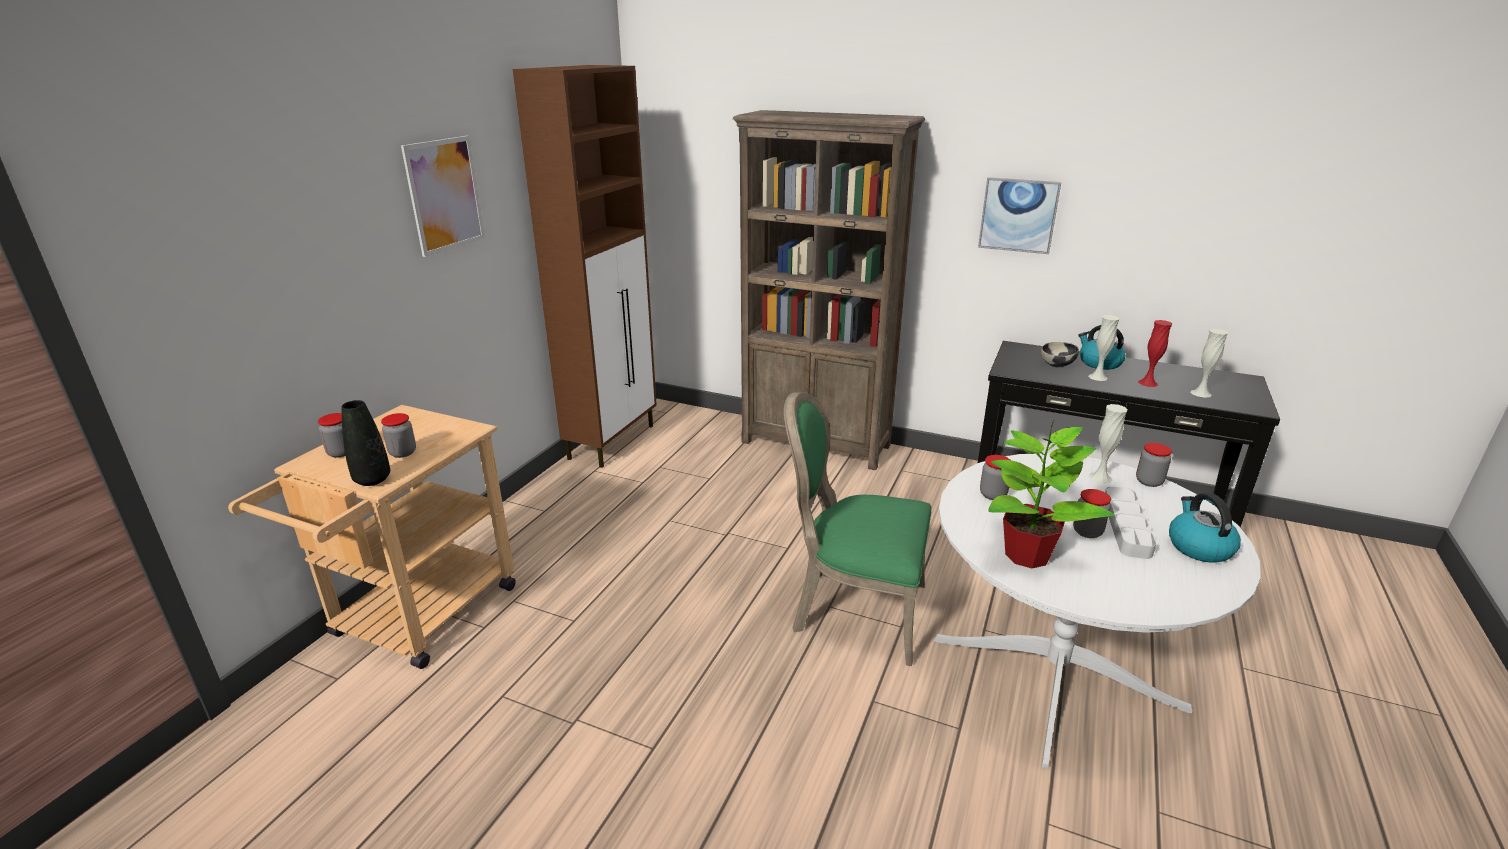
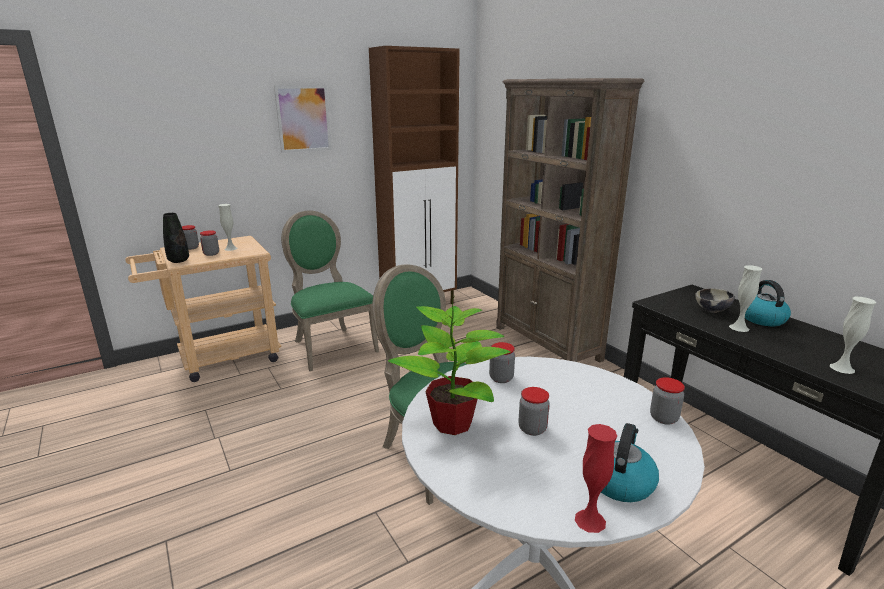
camera: 35 degrees right, 5 degrees down
picture [978,177,1061,254] -> none
white vase [1088,404,1127,484] -> white vase moved to [218,204,238,251]
grey tray [1105,486,1156,559] -> none
red vase [1138,320,1172,387] -> red vase moved to [575,424,617,533]
none -> green chair [281,210,379,371]

